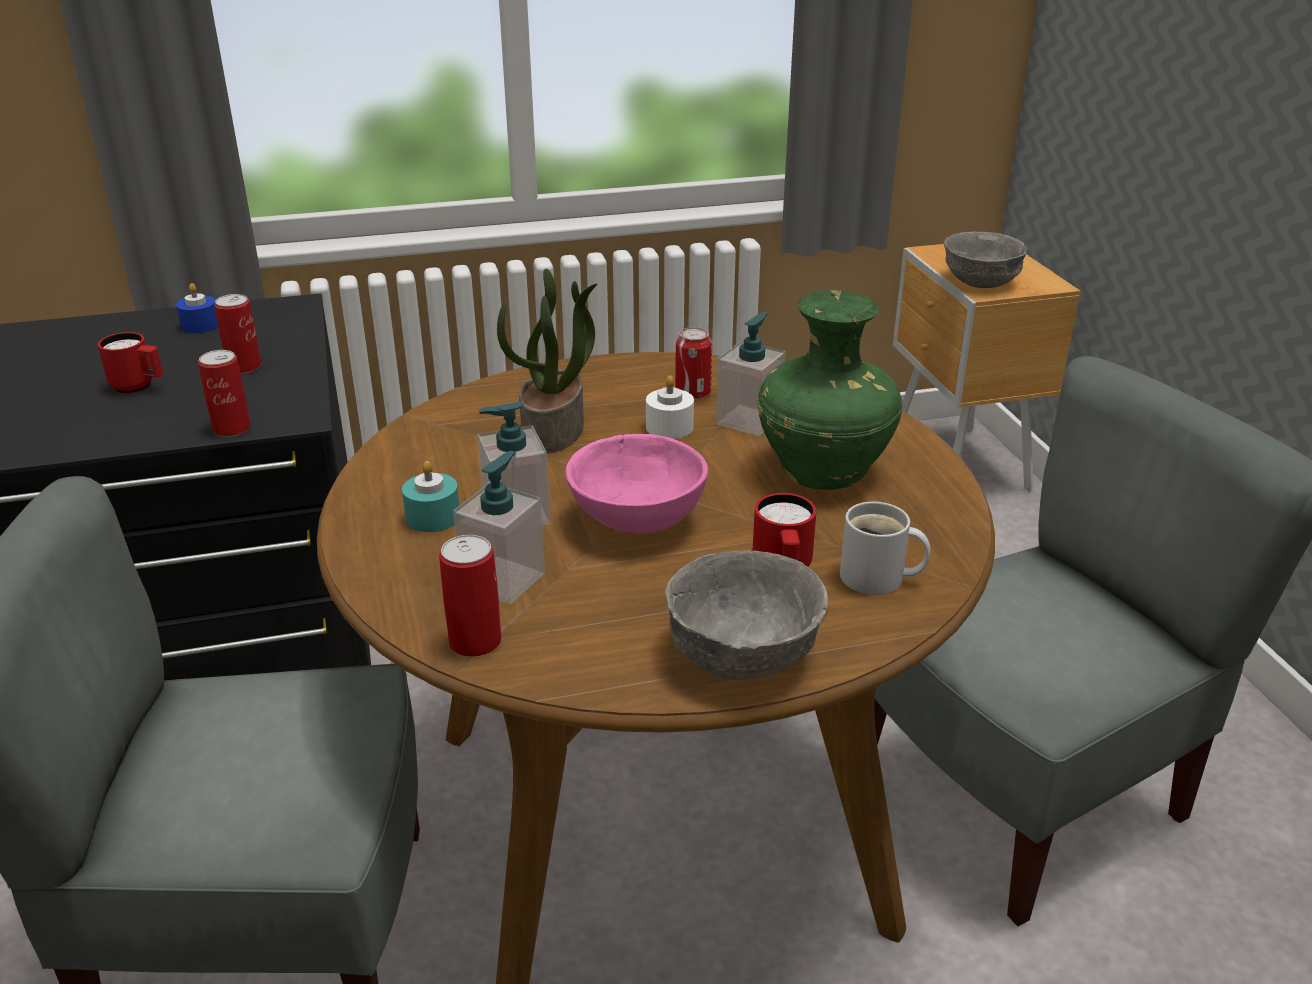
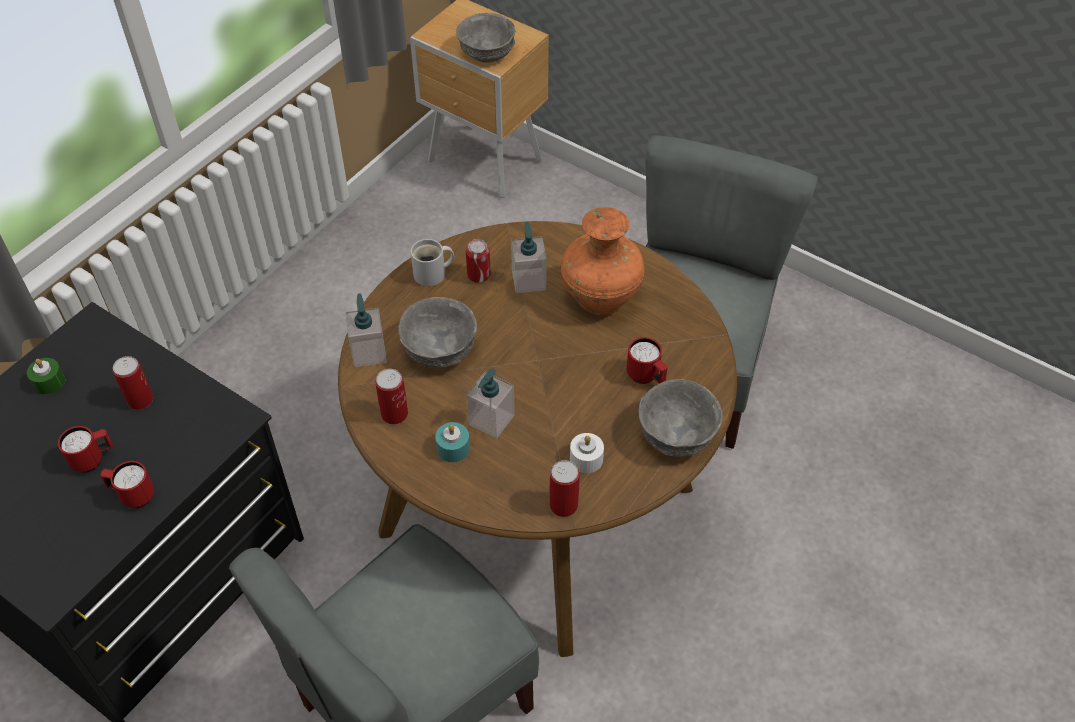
camera: 40 degrees left, 20 degrees up
blue candle [176,283,218,333] -> green candle [27,358,65,395]
can [198,350,251,437] -> can moved to [375,369,408,424]
soap dispenser [453,451,545,604] -> soap dispenser moved to [345,293,387,367]
potted plant [497,269,597,454] -> grey bowl [398,297,477,368]
pink bowl [566,434,708,534] -> none
white candle [646,375,694,439] -> white candle moved to [570,433,604,473]
green vase [758,290,902,490] -> orange vase [561,207,644,315]
white mug [840,502,930,595] -> white mug moved to [411,239,454,286]
none -> red mug [101,461,154,508]

